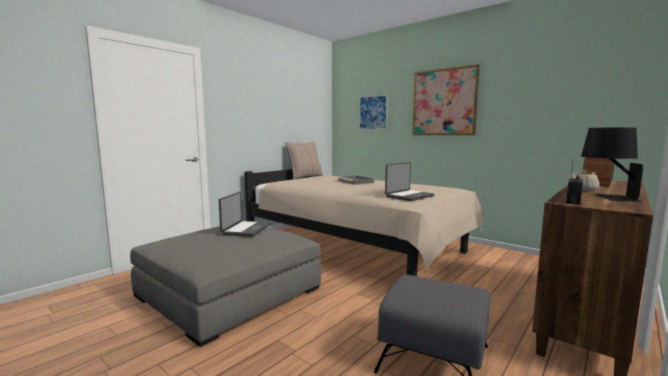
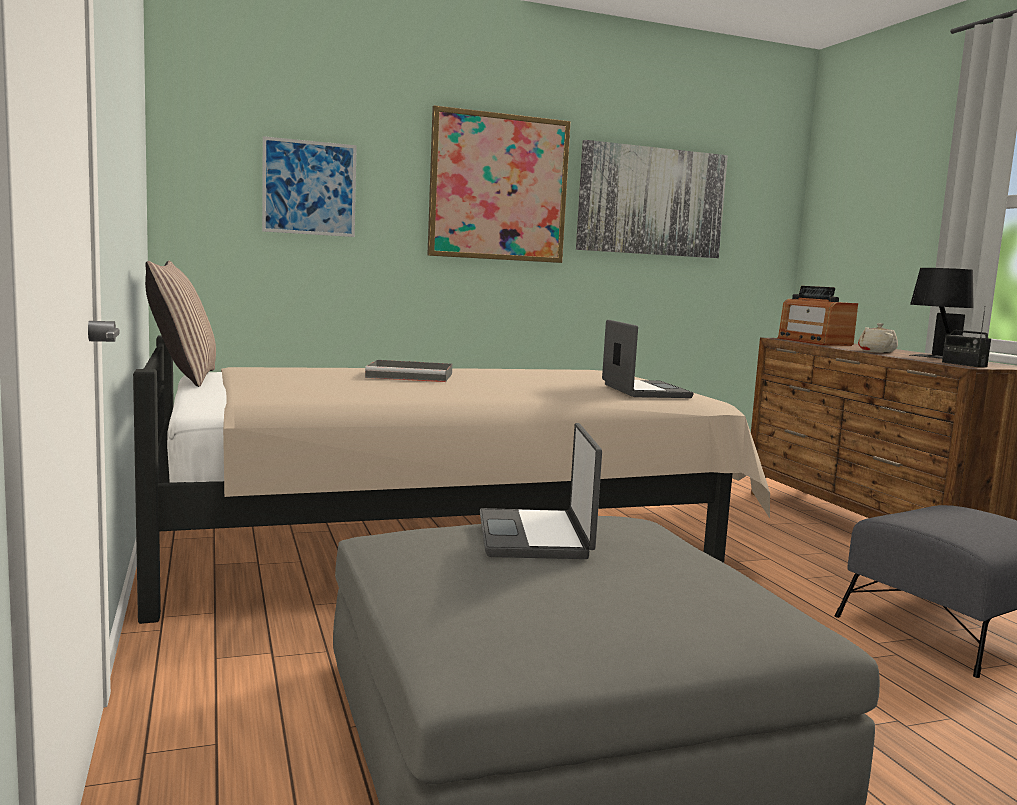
camera: 60 degrees left, 0 degrees up
laptop [219,192,270,237] -> laptop turned 135 degrees counterclockwise [480,423,602,559]
none -> picture [576,140,728,258]

